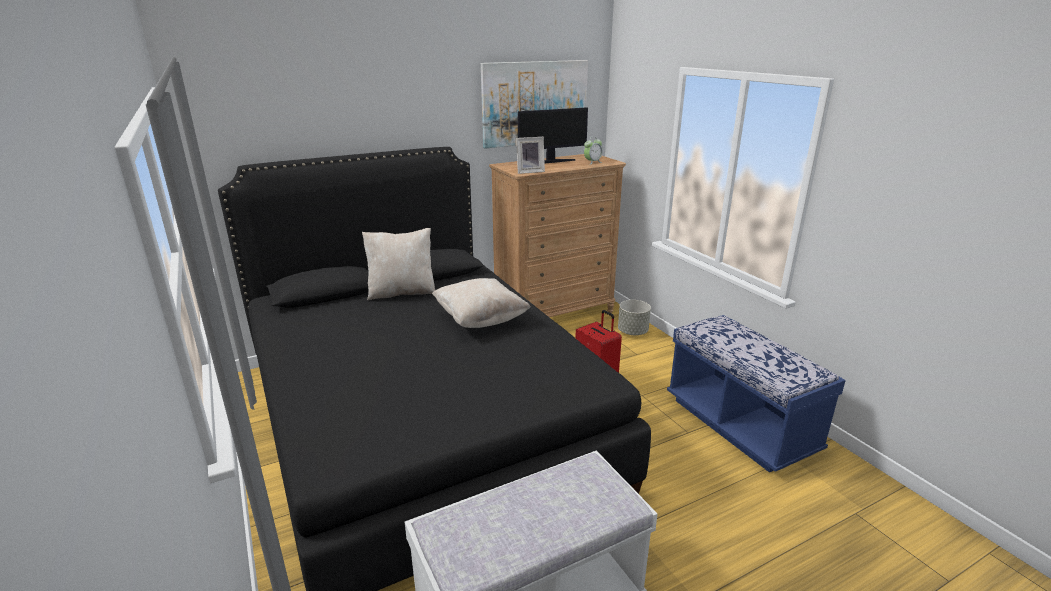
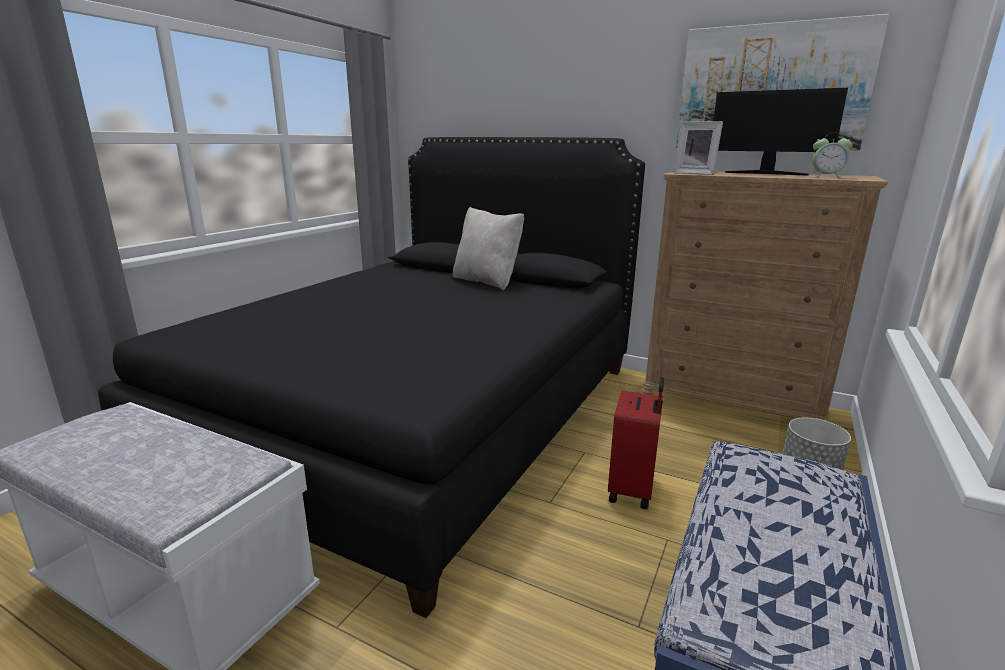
camera: 55 degrees right, 5 degrees down
beige pillow [432,278,531,328] -> none

